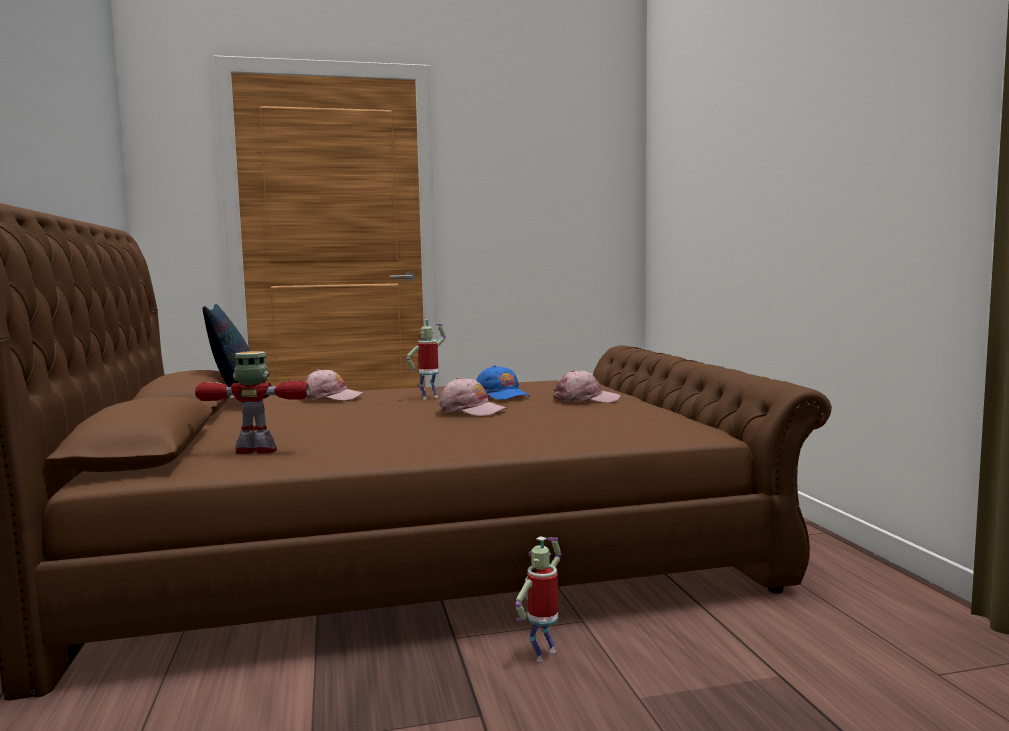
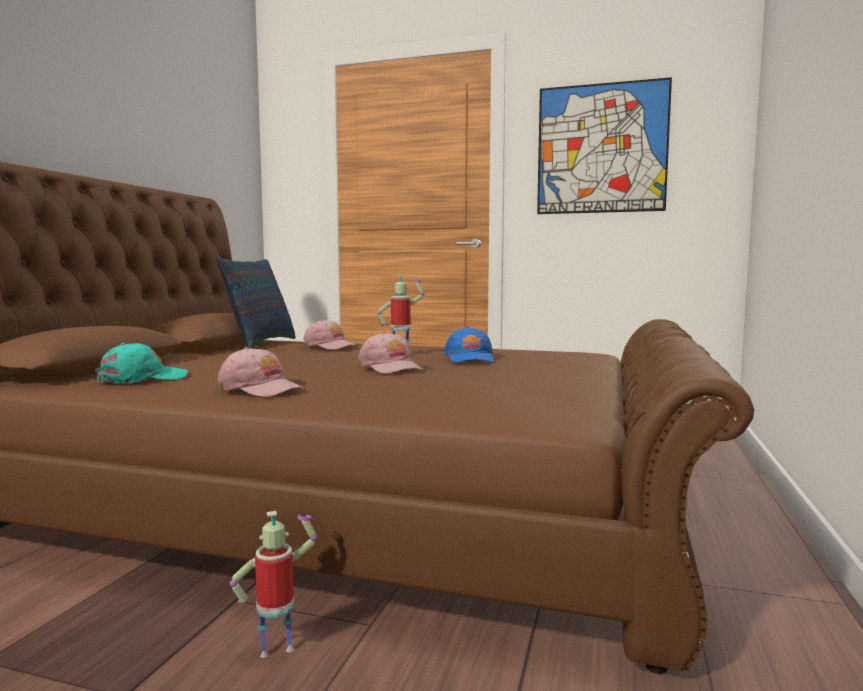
camera: 30 degrees right, 0 degrees up
toy robot [195,351,310,454] -> turquoise cap [95,343,188,383]
pink cap [554,370,620,403] -> pink cap moved to [218,347,304,397]
none -> picture [537,77,672,214]

